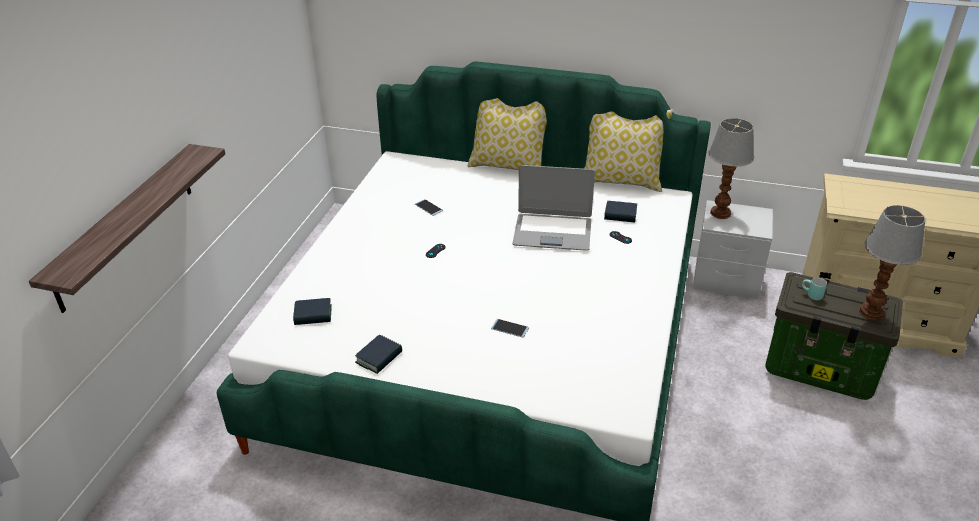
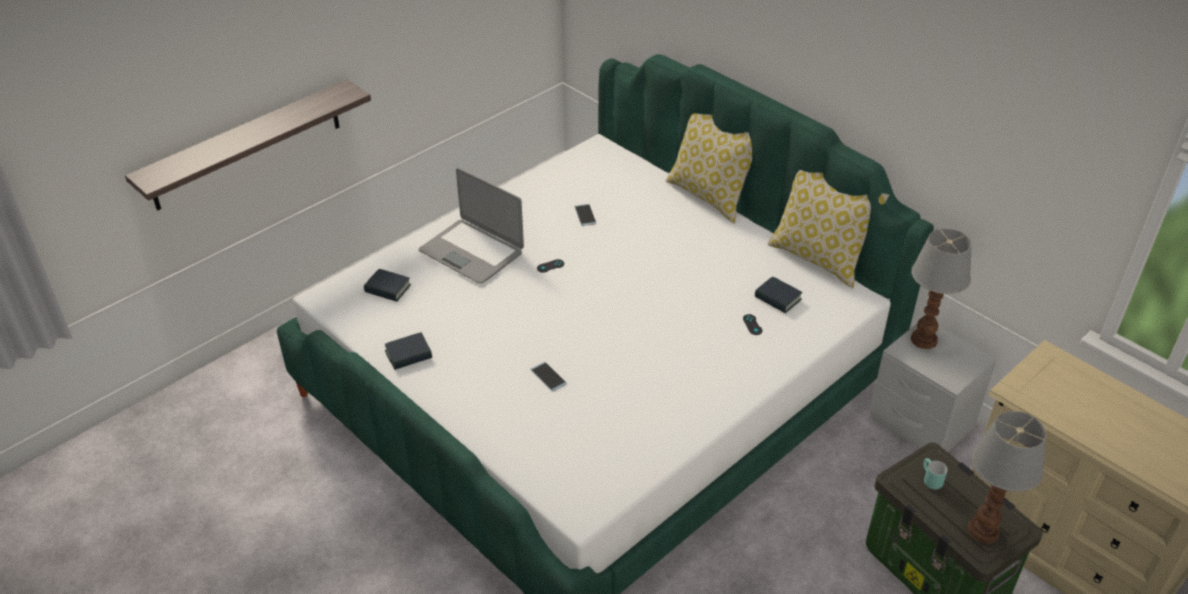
camera: 30 degrees right, 5 degrees up
laptop [513,165,595,251] -> laptop moved to [419,168,524,284]

